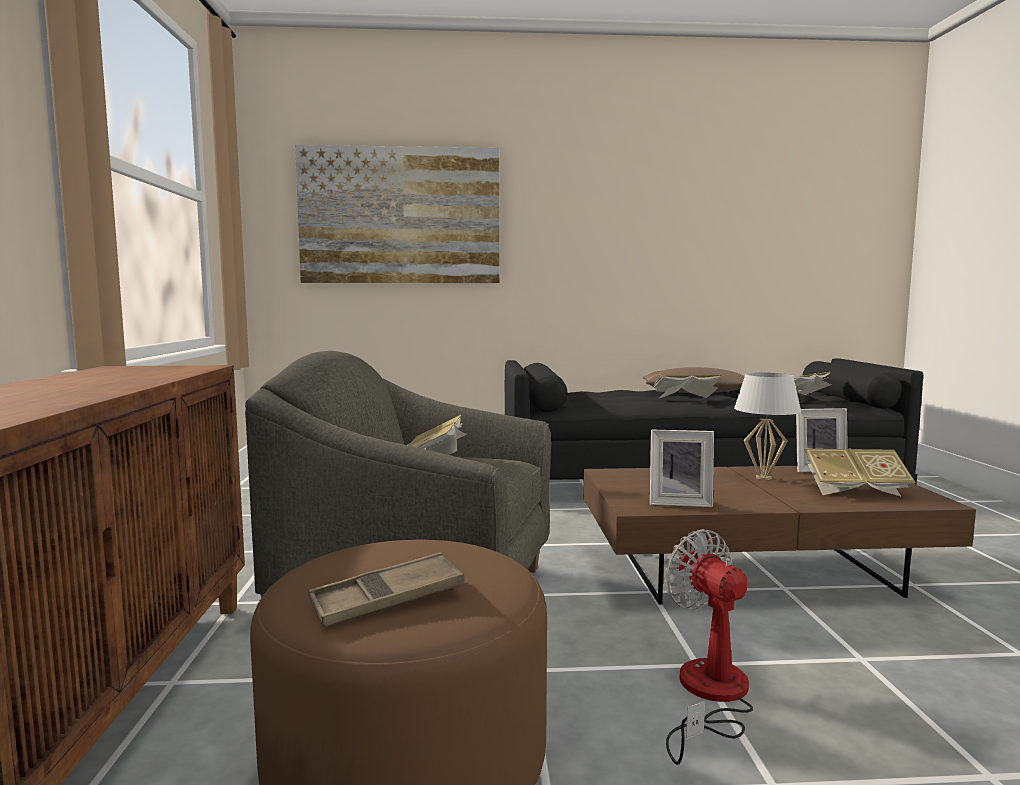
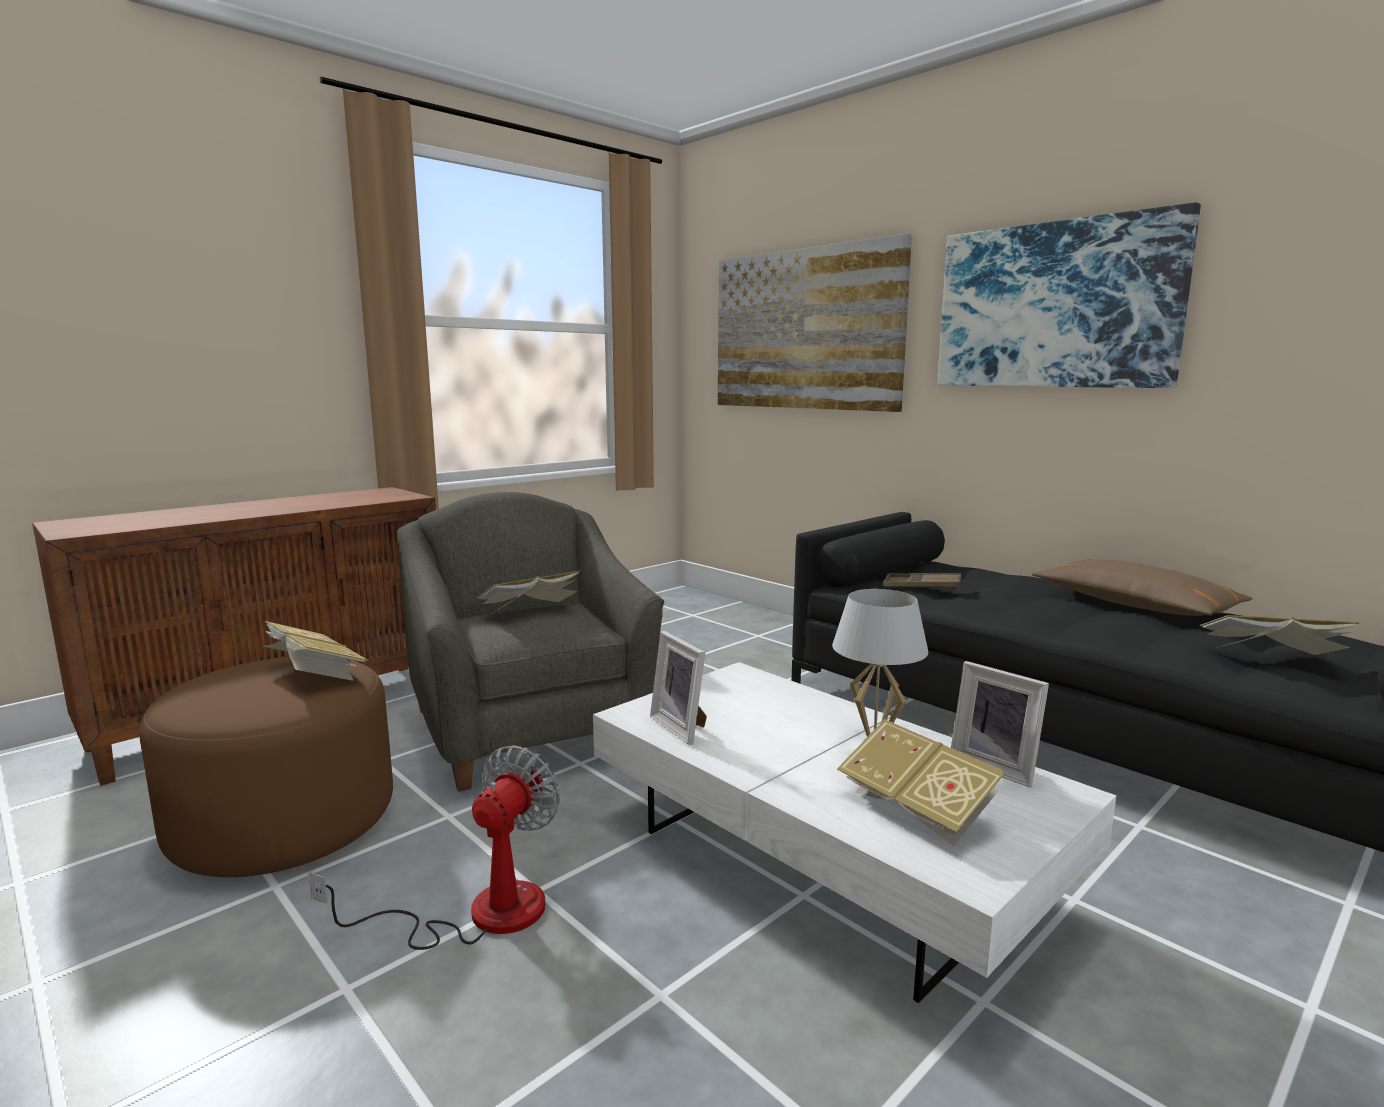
camera: 50 degrees right, 5 degrees up
brown tray [308,552,464,627] -> brown tray moved to [883,573,961,590]
brown coffee table [584,466,976,605] -> white coffee table [593,662,1116,1003]
book [652,374,722,398] -> book moved to [263,621,368,681]
none -> picture [938,202,1201,388]

